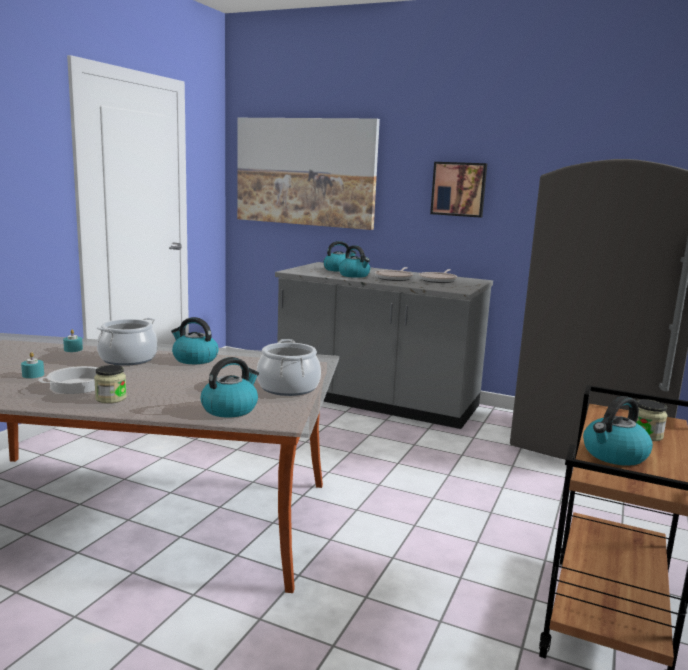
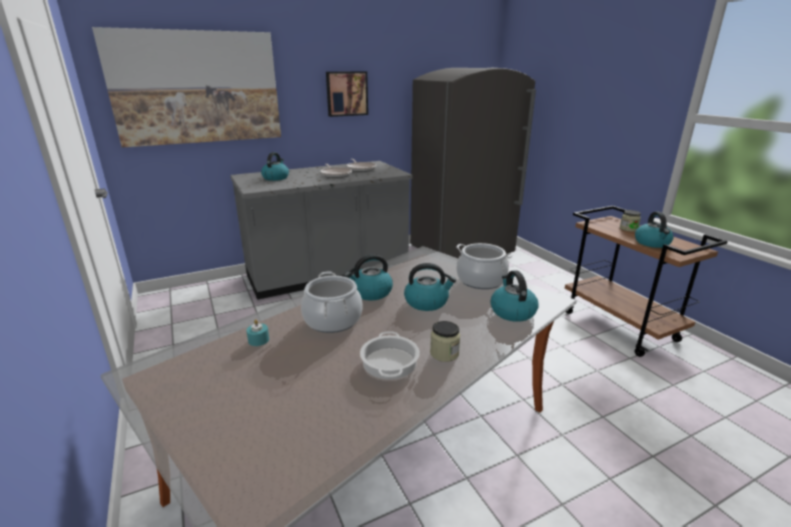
camera: 50 degrees left, 10 degrees up
turquoise candle [21,352,44,378] -> none
kettle [339,245,370,278] -> kettle moved to [404,263,456,311]

